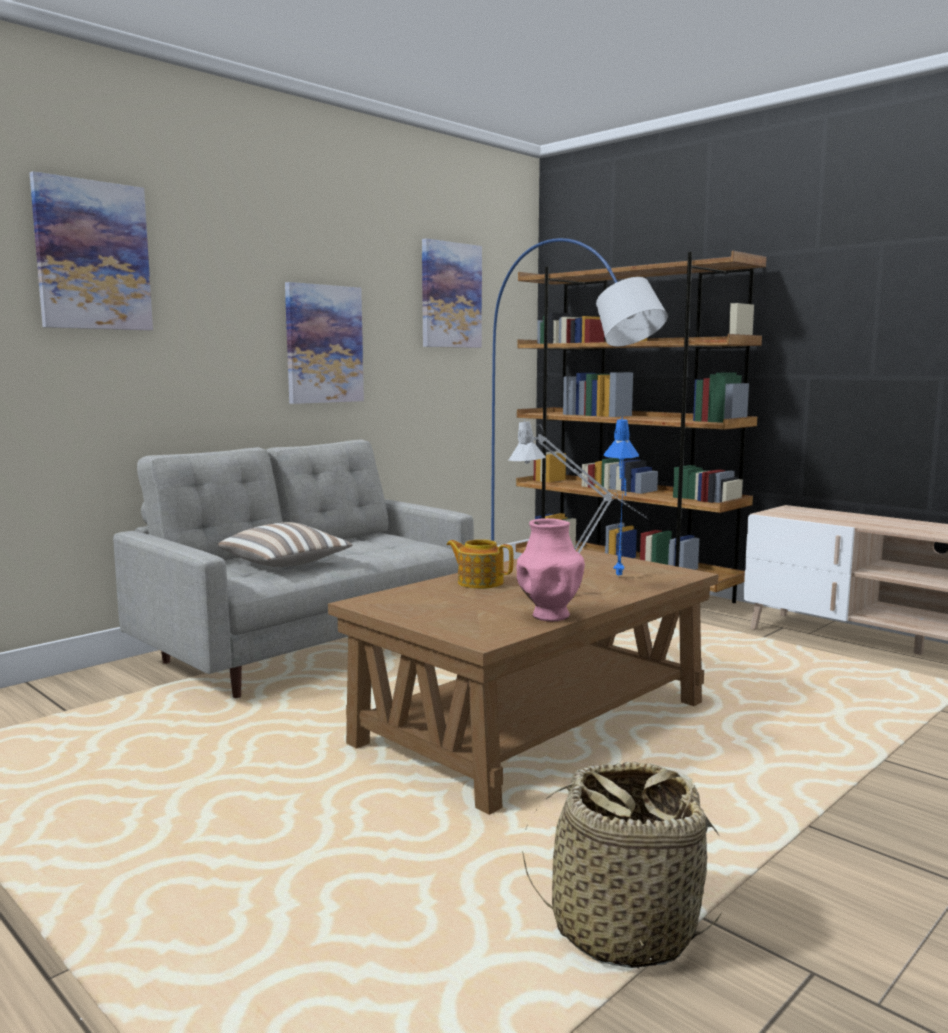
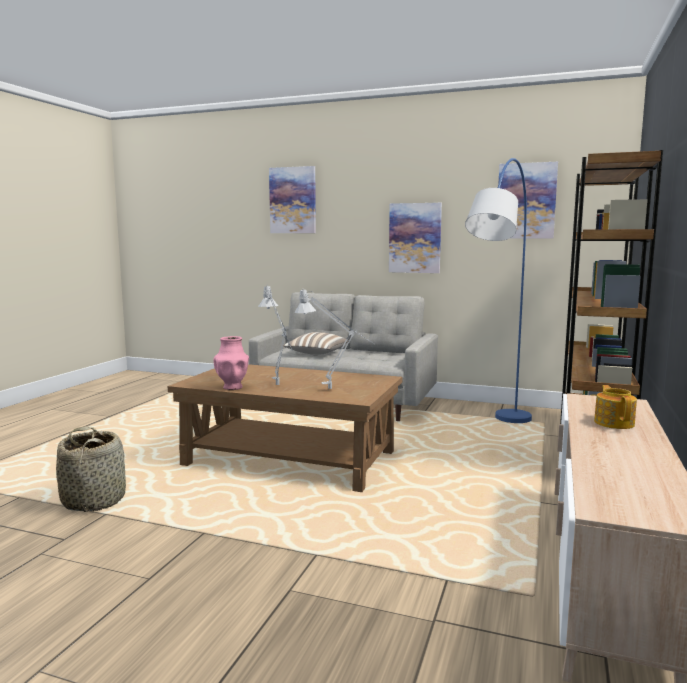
camera: 65 degrees right, 0 degrees up
teapot [446,539,514,589] -> teapot moved to [594,385,637,429]
blue table lamp [603,417,639,575] -> grey table lamp [294,290,374,389]

